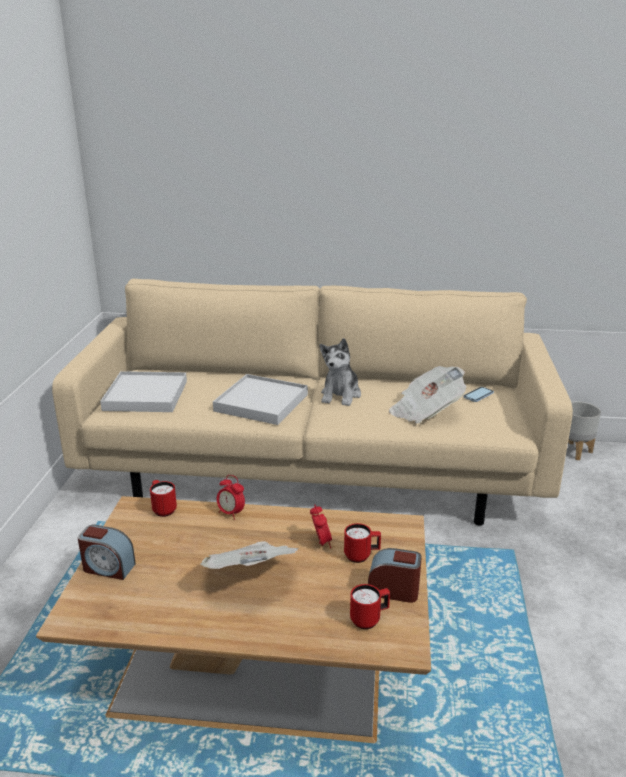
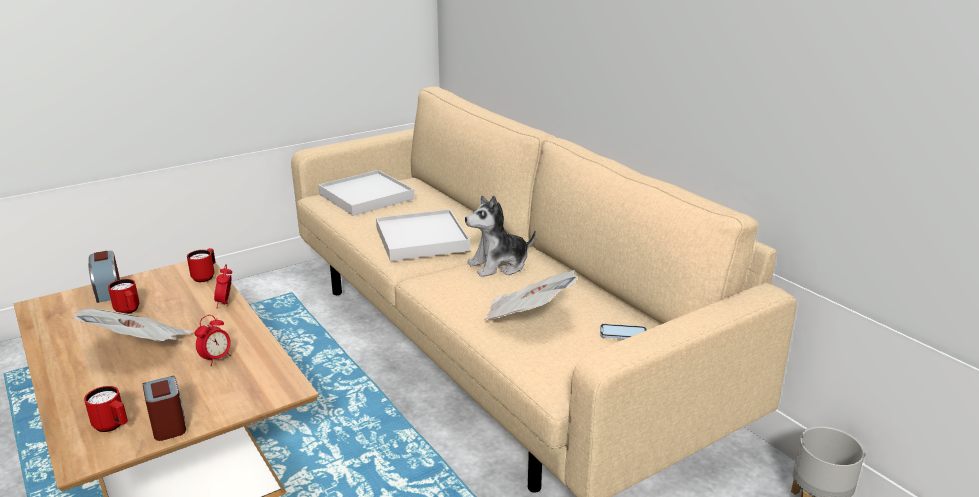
camera: 50 degrees right, 0 degrees up
red mug [344,523,381,563] -> red mug moved to [108,279,140,314]

